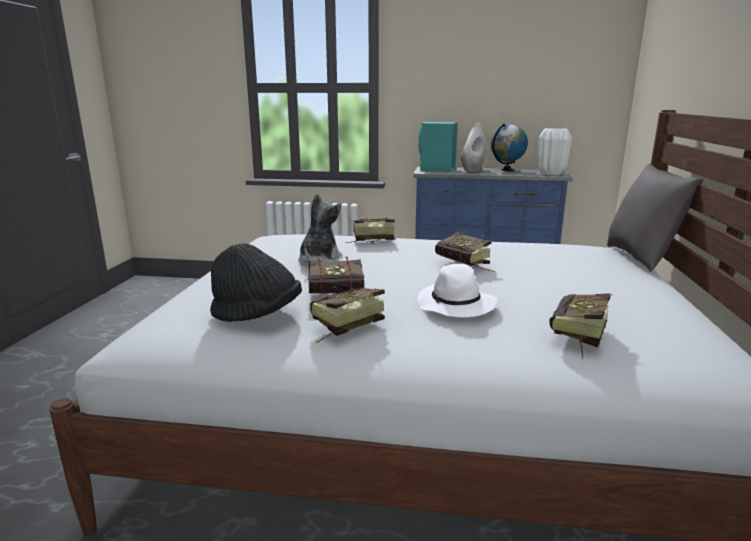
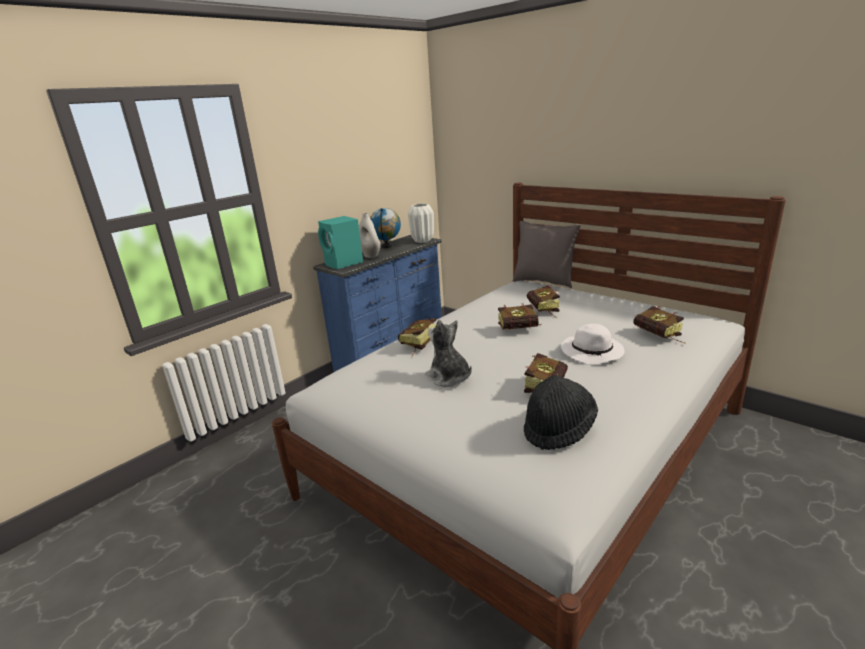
camera: 55 degrees left, 5 degrees up
book [310,287,385,343] -> book moved to [527,285,560,319]

